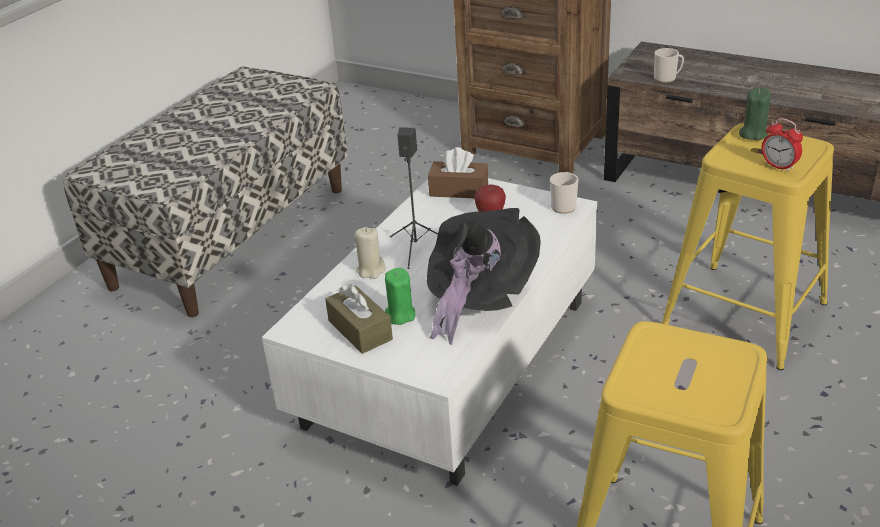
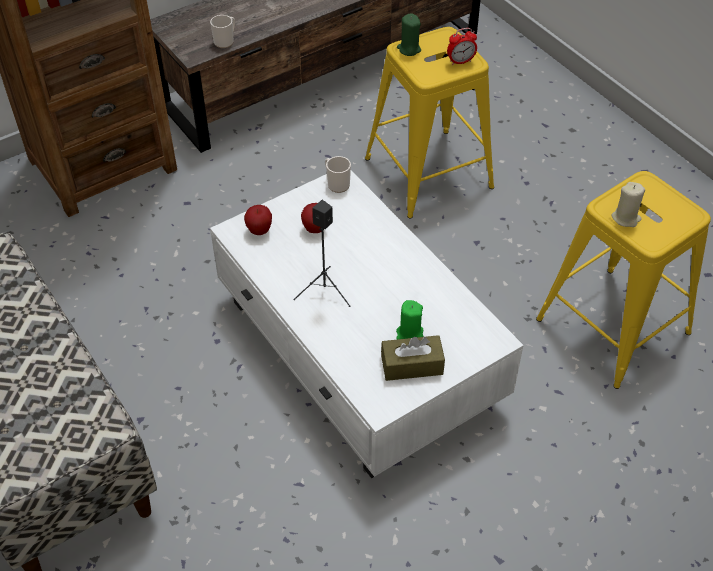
camera: 65 degrees left, 15 degrees up
beige candle [355,227,386,279] -> beige candle moved to [611,182,645,227]
black hat [427,208,541,345] -> none
brown tissue box [428,147,488,198] -> apple [244,205,272,235]

